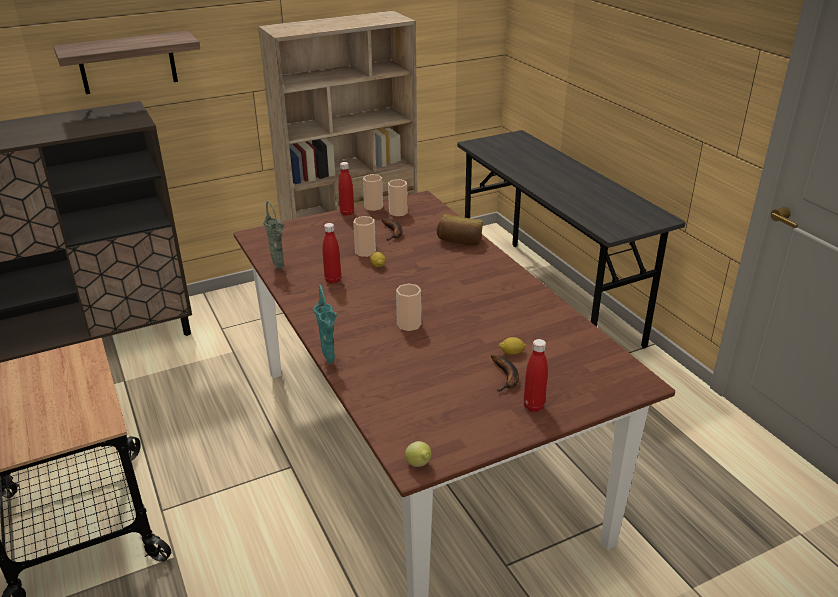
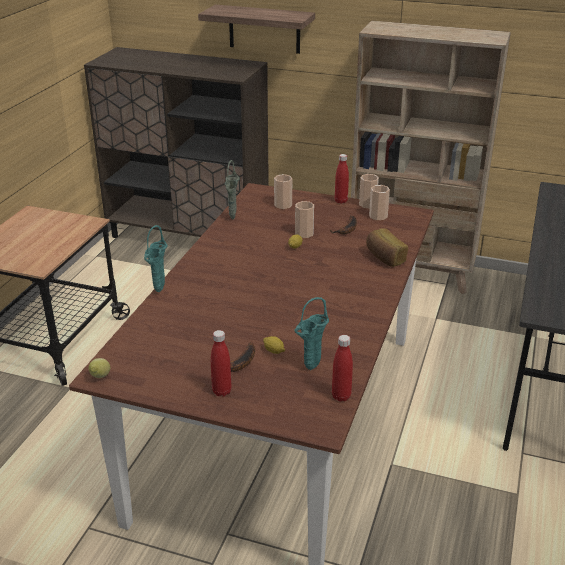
camera: 45 degrees right, 0 degrees up
red bottle [323,223,341,284] -> red bottle moved to [332,335,353,402]
cup [396,284,422,331] -> cup moved to [274,174,292,209]
none -> turquoise vase [294,297,329,370]

